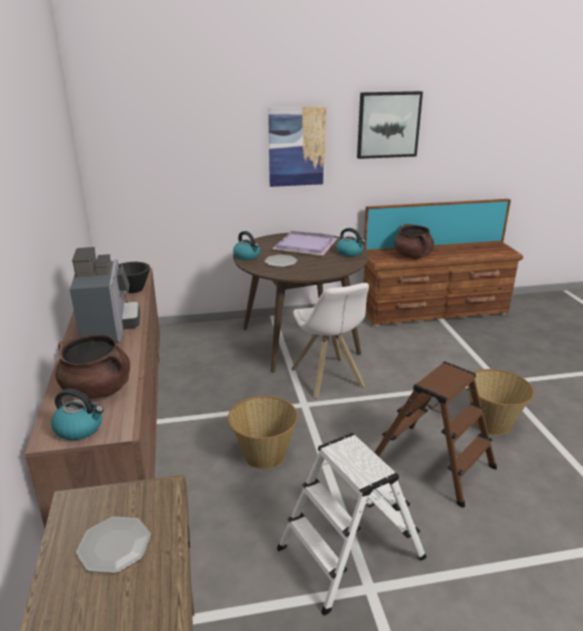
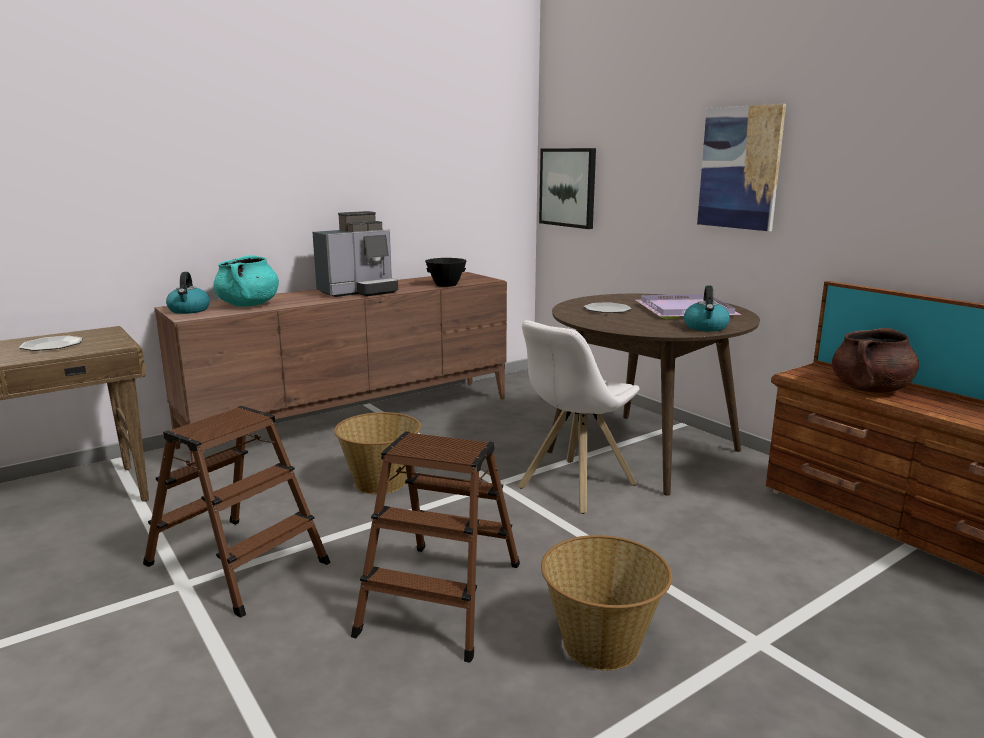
camera: 65 degrees right, 10 degrees down
brown cooking pot [55,335,130,399] -> turquoise cooking pot [213,255,279,307]
kettle [233,231,260,260] -> none
white step ladder [277,433,427,616] -> brown step ladder [143,406,330,617]
picture [357,91,423,159] -> picture moved to [539,148,596,229]

